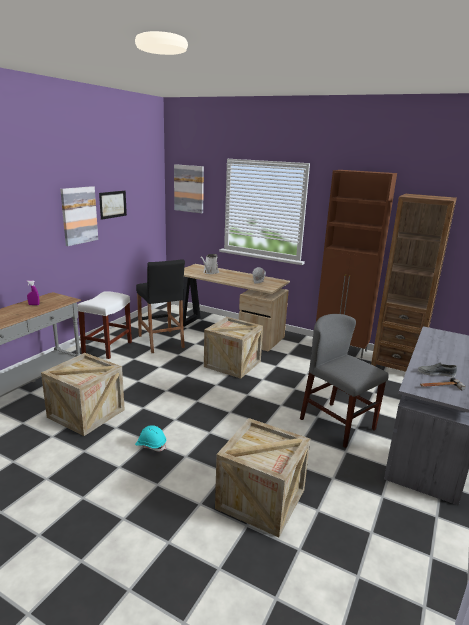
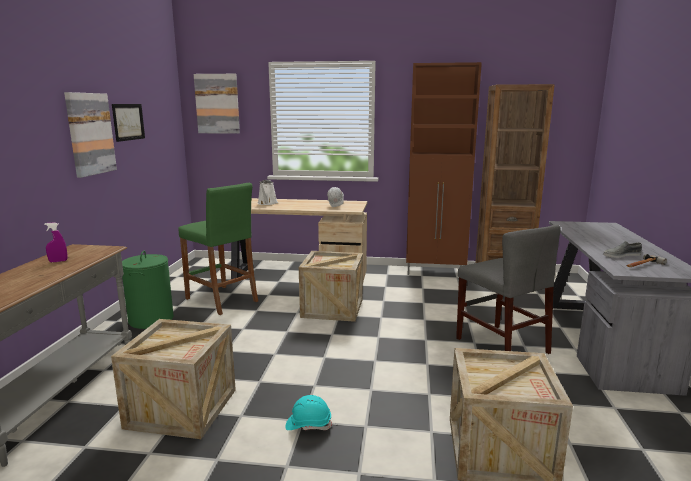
camera: 20 degrees left, 5 degrees down
white stool [77,292,132,359] -> green laundry basket [122,251,174,329]
black stool [136,259,185,353] -> green stool [178,183,258,315]
grey chair [300,314,389,448] -> grey chair turned 150 degrees counterclockwise [456,224,560,354]

